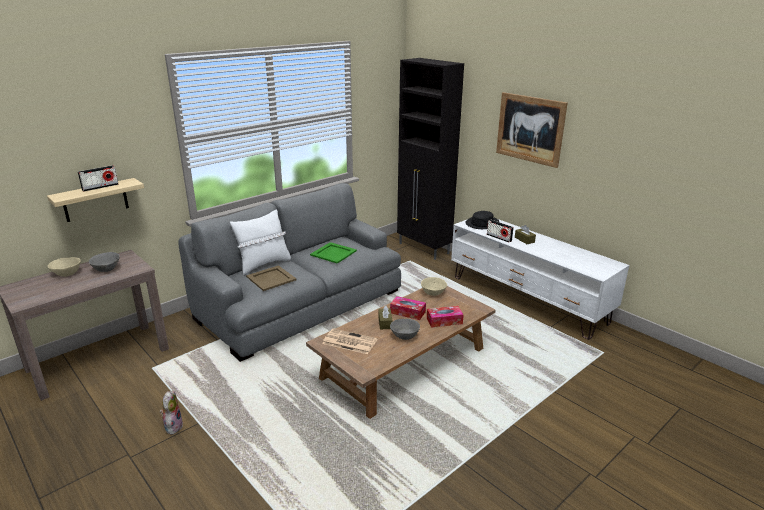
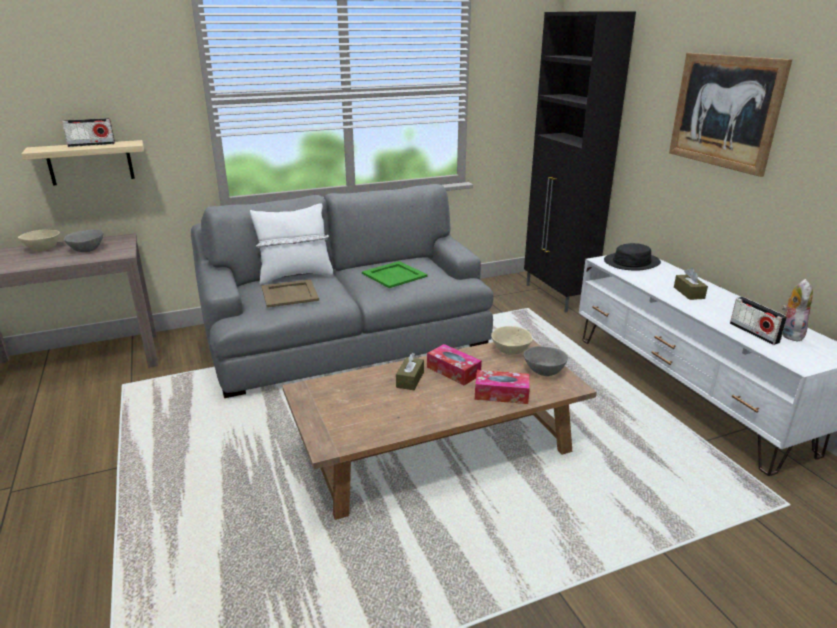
camera: 20 degrees right, 0 degrees up
plush toy [160,391,183,435] -> plush toy moved to [782,279,813,341]
newspaper [322,328,377,354] -> none
grey bowl [390,319,420,340] -> grey bowl moved to [524,346,568,376]
radio [487,220,514,243] -> radio moved to [730,297,787,345]

